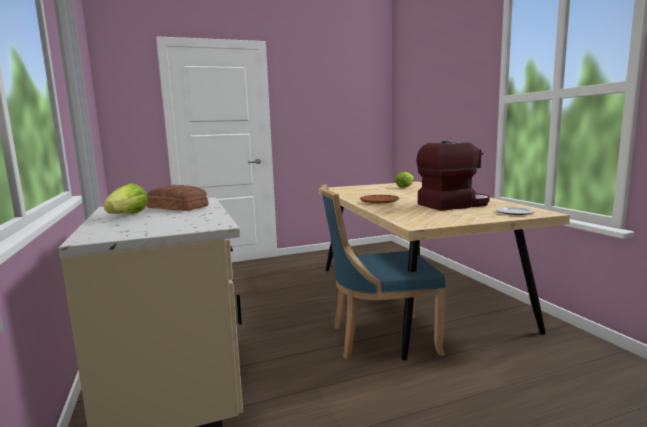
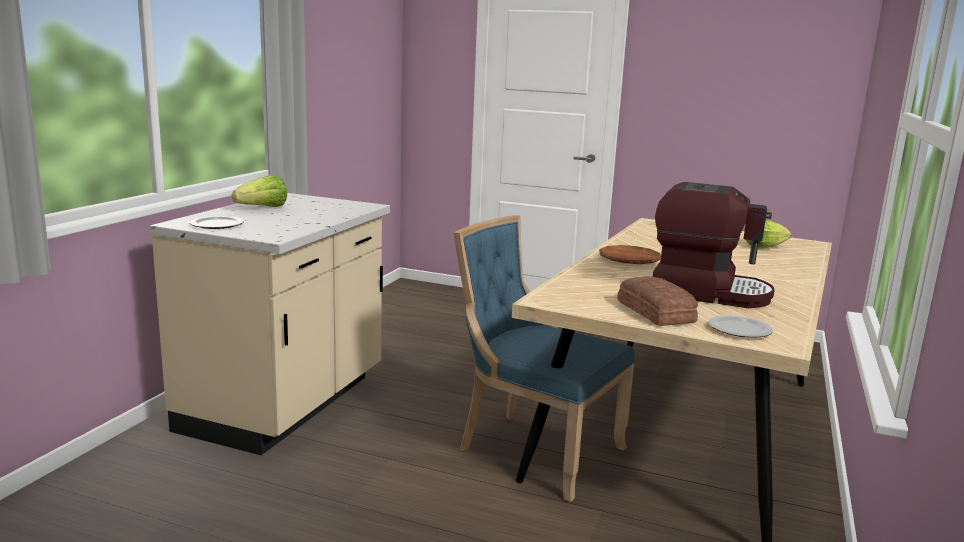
camera: 40 degrees right, 5 degrees up
bread [146,185,209,211] -> bread moved to [617,276,698,326]
none -> plate [190,216,244,229]

